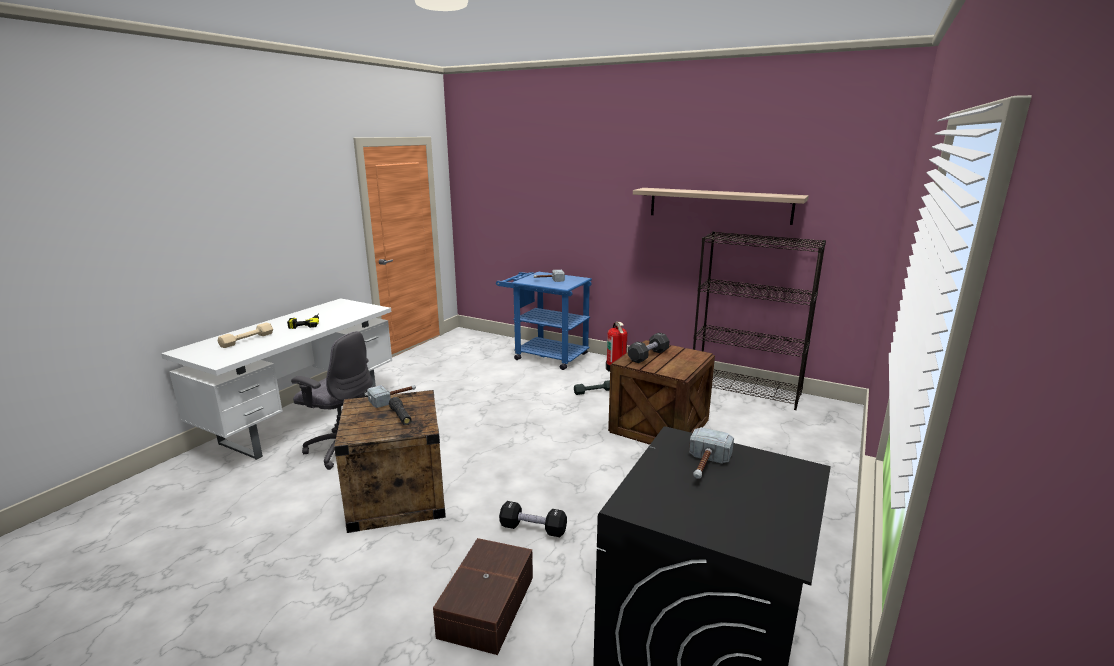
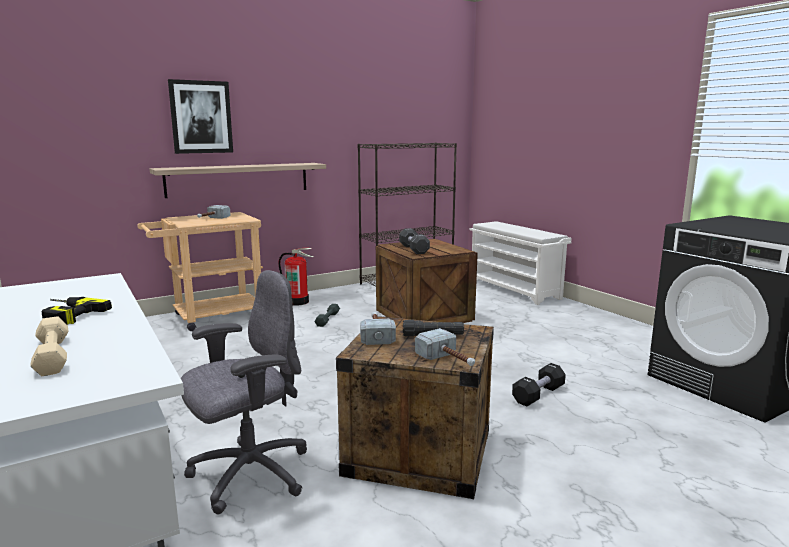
camera: 60 degrees left, 5 degrees down
brown storage box [433,538,533,655] -> none
blue cart [496,272,592,370] -> beige cart [137,212,263,331]
shelf [633,188,809,225] -> shelf moved to [150,163,326,198]
hammer [689,427,734,479] -> hammer moved to [415,328,475,366]
none -> picture [168,79,233,154]
none -> white shoe rack [469,221,572,305]

